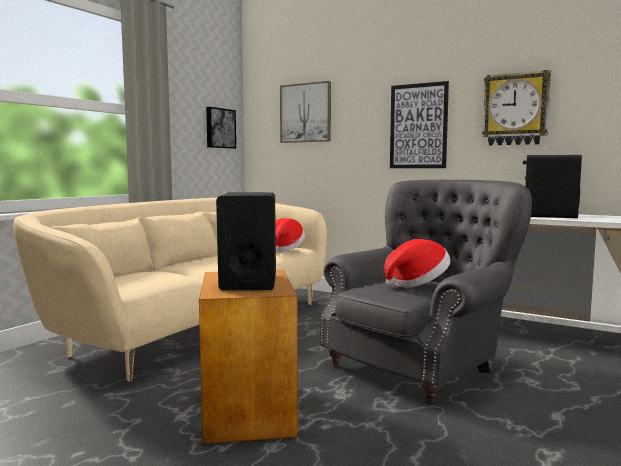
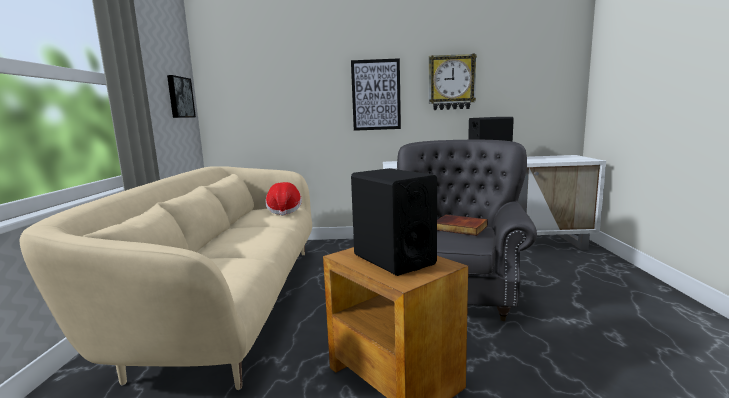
camera: 30 degrees left, 5 degrees up
picture [280,81,331,143] -> none
hat [384,239,451,288] -> book [437,215,488,236]

